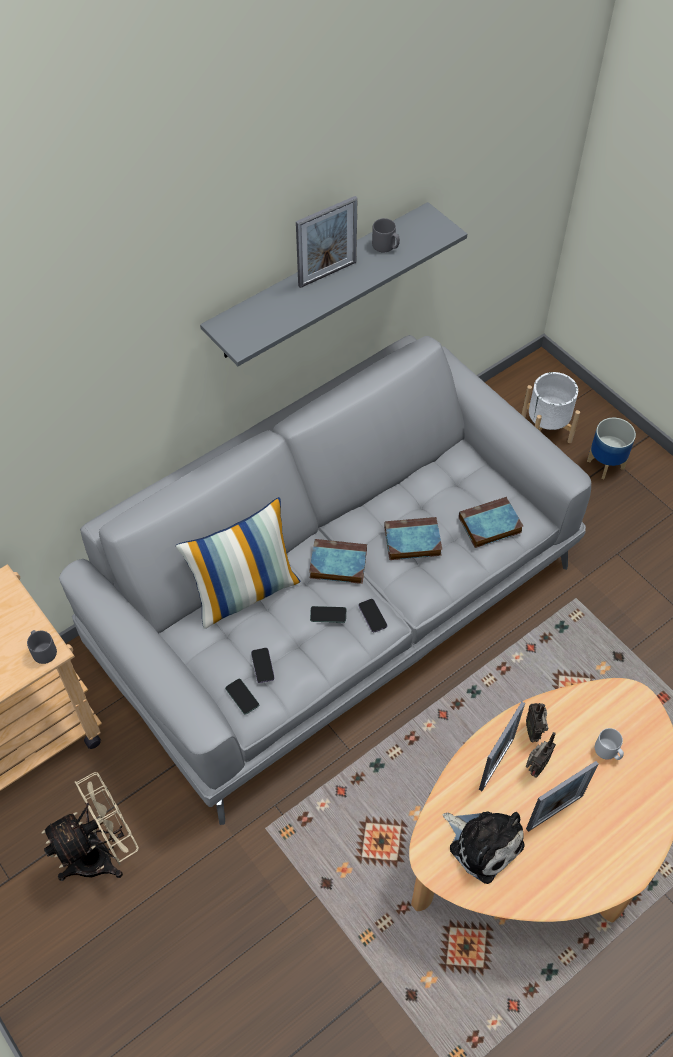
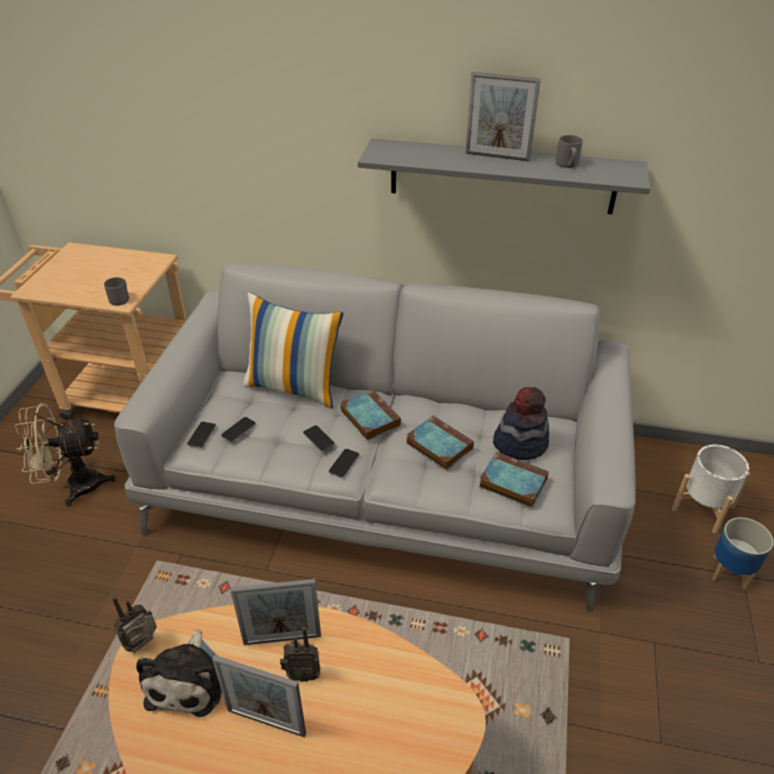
camera: 50 degrees right, 15 degrees down
beige fan [41,772,139,881] -> beige fan turned 150 degrees clockwise [15,403,116,507]
radio [526,703,548,742] -> radio moved to [112,596,157,653]
grey mug [595,728,624,760] -> none
none -> hat [493,387,549,460]

